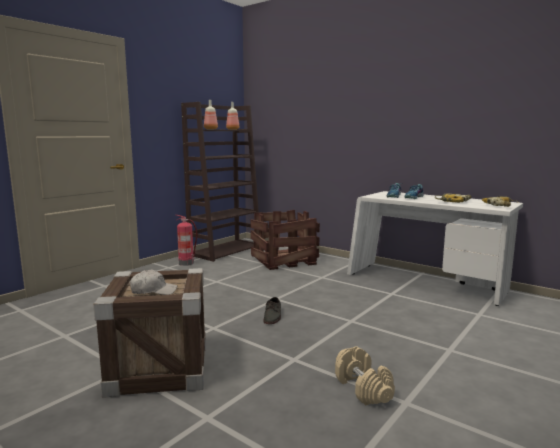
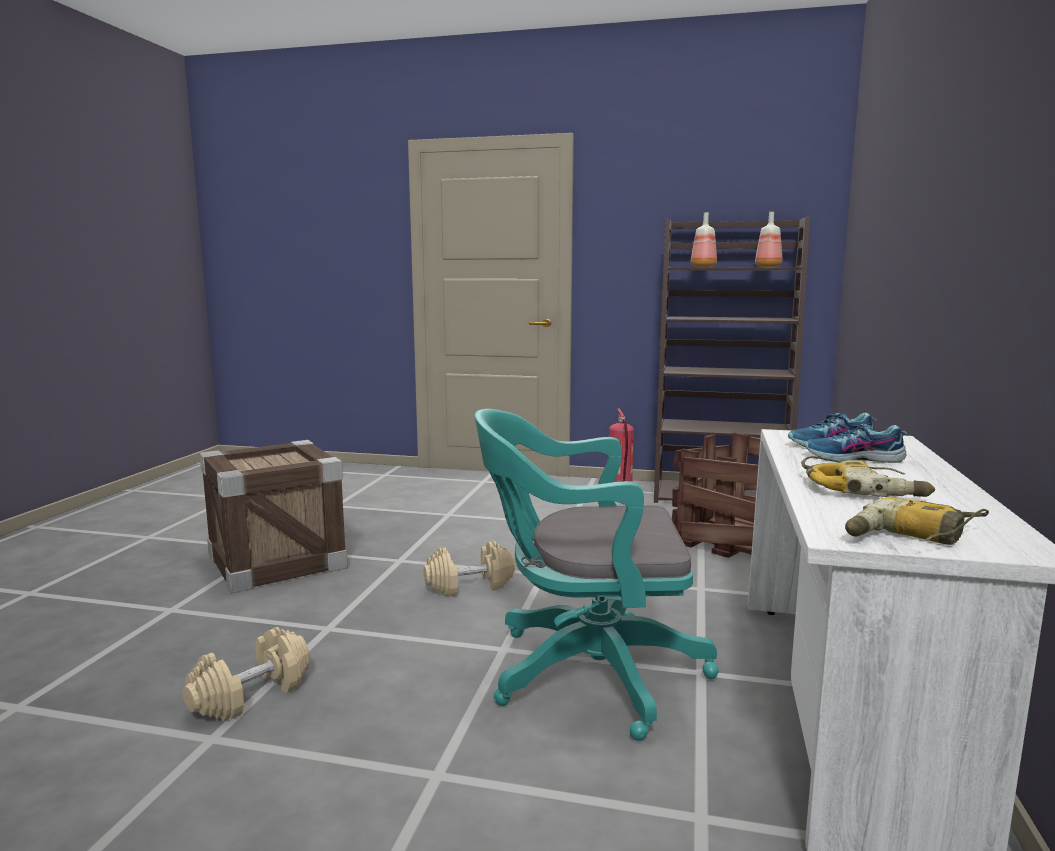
camera: 65 degrees right, 0 degrees up
white cap [130,270,177,295] -> none
grey shoe [264,297,281,324] -> beige dumbbell [423,541,515,596]
none -> turquoise office chair [474,409,719,741]

